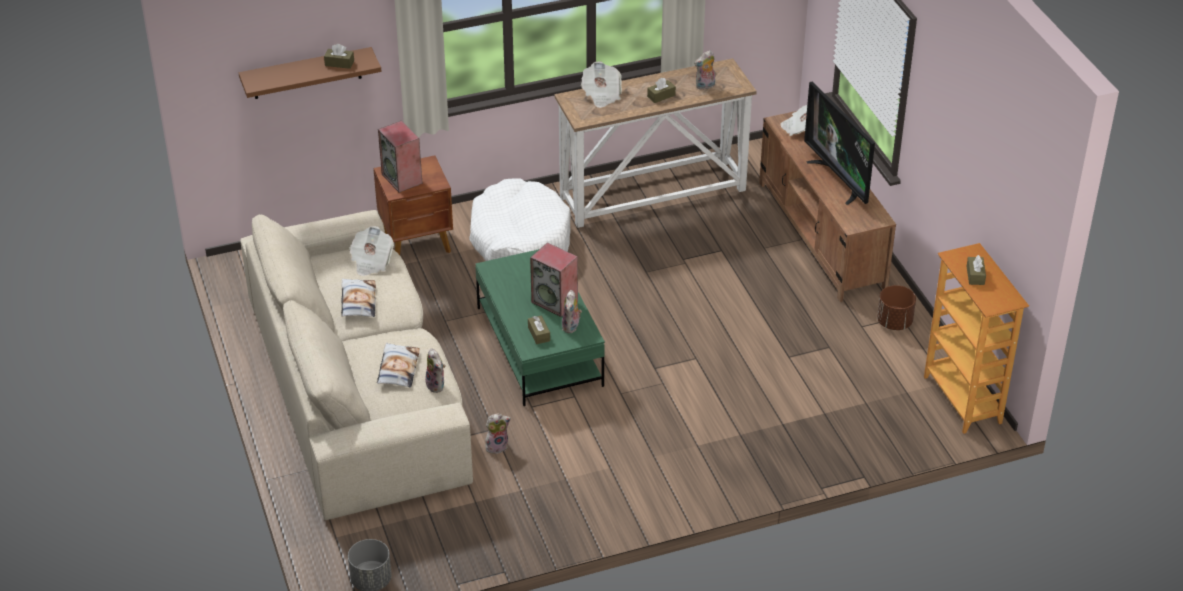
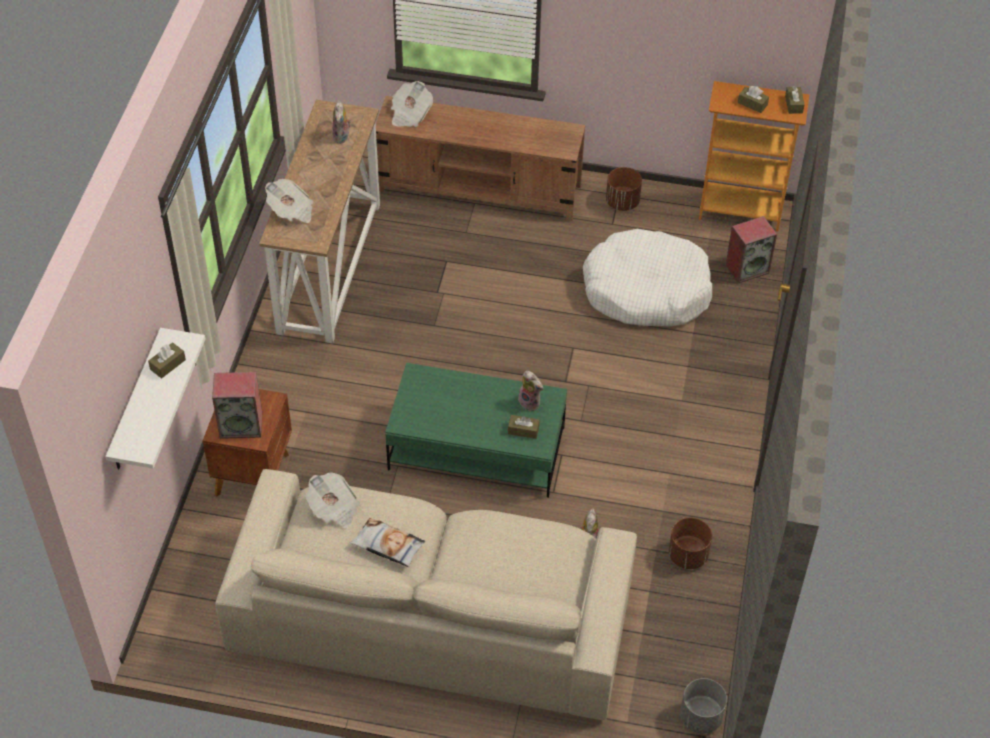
camera: 60 degrees left, 10 degrees up
brown shelf [239,47,381,99] -> white shelf [105,328,205,469]
pillow [377,342,420,387] -> none
plush toy [425,348,446,393] -> none
white dog bed [469,178,571,261] -> white dog bed moved to [583,229,712,326]
speaker [530,243,578,317] -> speaker moved to [726,216,777,284]
brown tissue box [647,78,676,103] -> brown tissue box moved to [785,86,805,114]
television [804,81,875,205] -> none
none -> brown planter [669,518,712,569]

